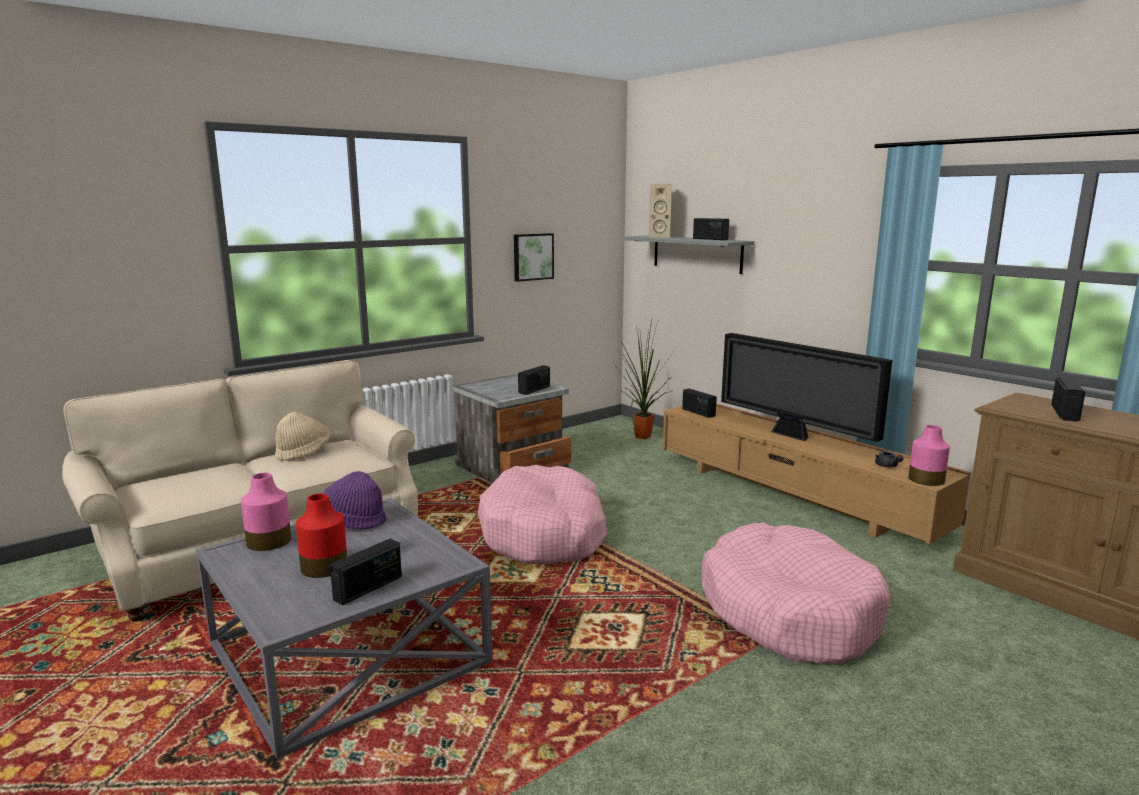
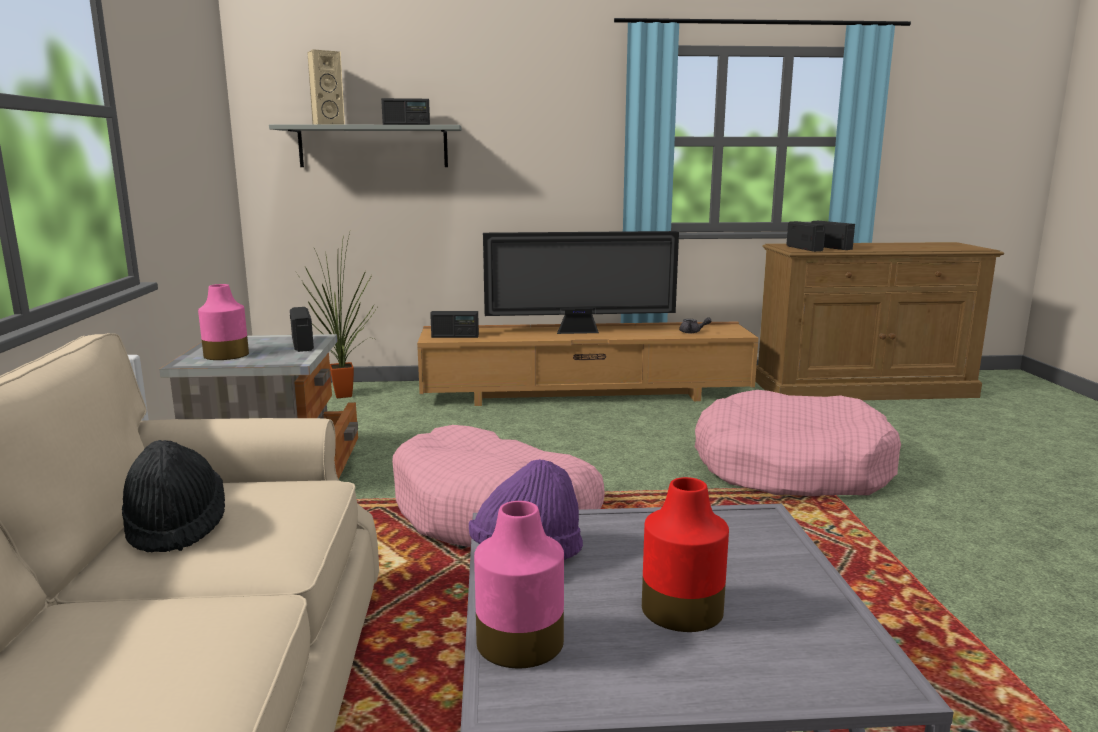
camera: 55 degrees left, 0 degrees up
beige hat [275,412,330,461] -> black hat [122,440,225,553]
radio [330,539,402,605] -> radio moved to [786,221,826,252]
picture [514,233,554,282] -> none
pink vase [908,425,950,486] -> pink vase moved to [198,284,249,360]

